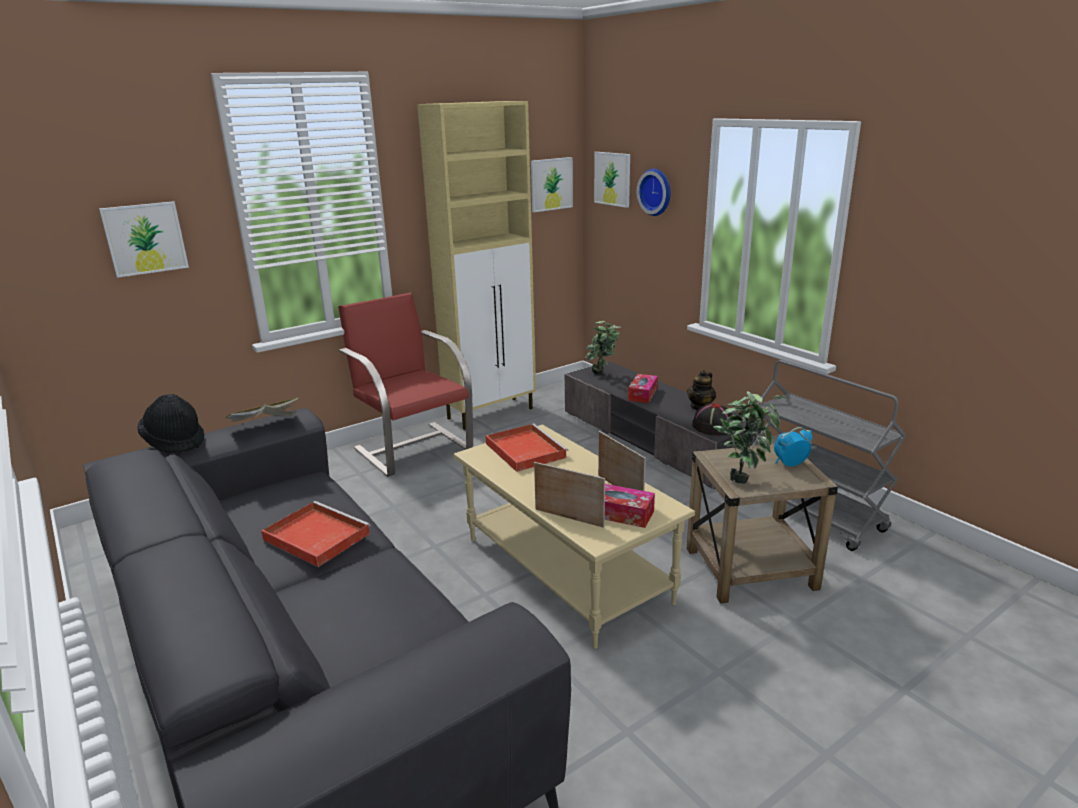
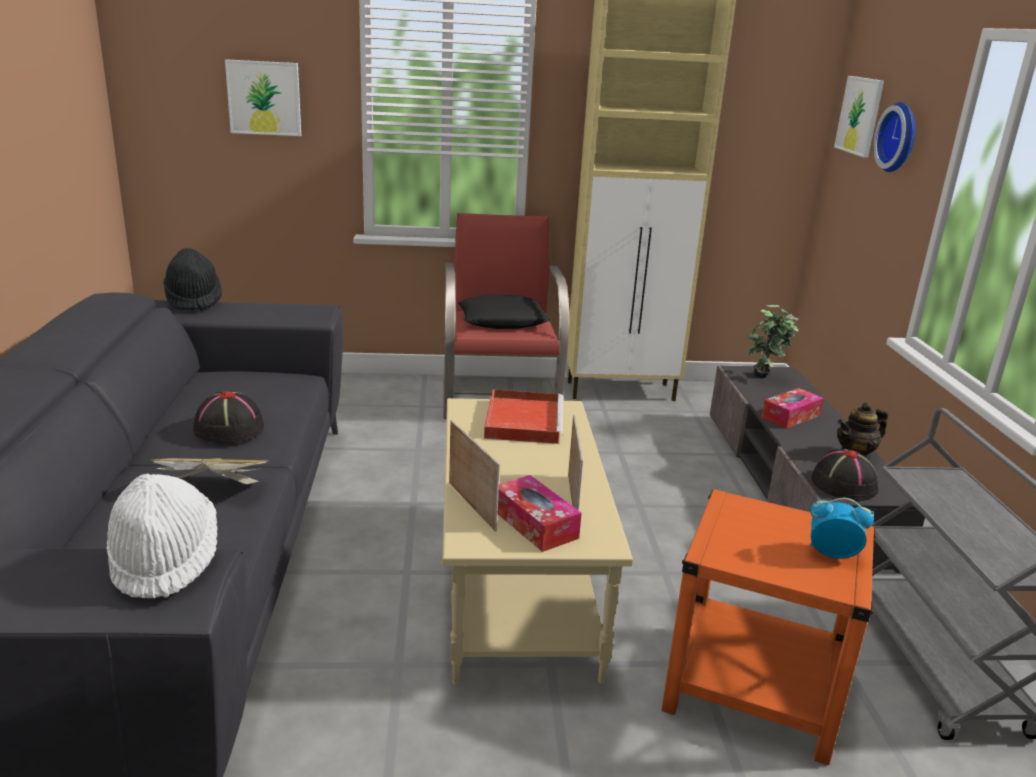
camera: 30 degrees right, 0 degrees up
book [225,397,299,429] -> book moved to [151,458,269,484]
red tray [261,501,371,567] -> black hat [193,391,264,443]
picture [531,157,573,212] -> none
beige side table [687,444,838,603] -> orange side table [662,489,876,765]
potted plant [714,391,786,484] -> none
none -> white hat [106,474,217,598]
none -> black pillow [458,294,550,329]

